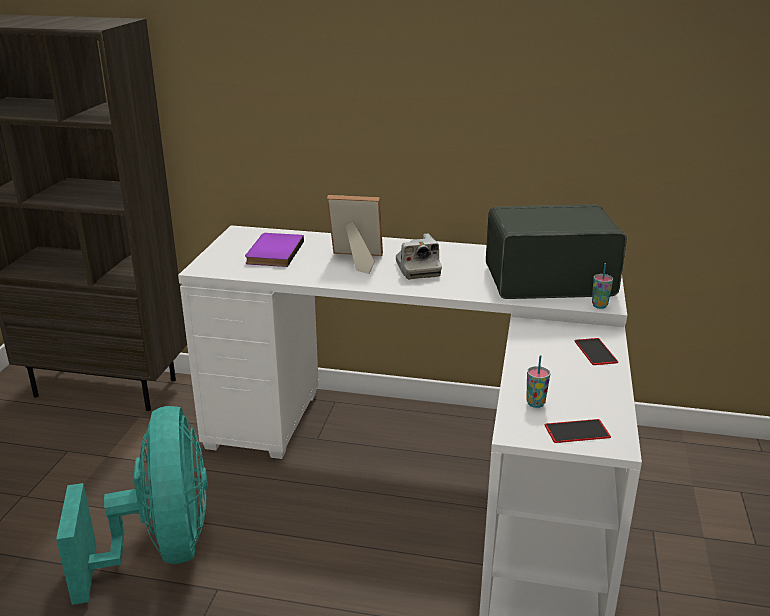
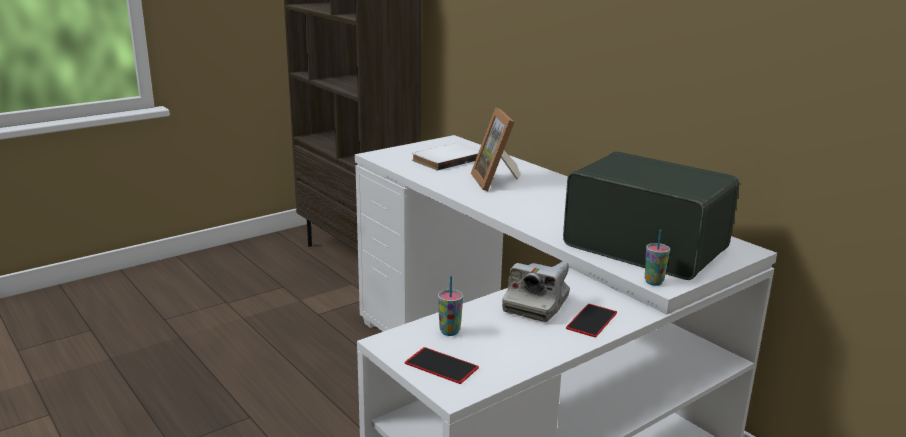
camera: 40 degrees right, 5 degrees down
turquoise fan [56,406,208,605] -> none
purple book [245,233,304,267] -> white book [412,143,479,170]
picture frame [327,195,383,274] -> picture frame turned 150 degrees counterclockwise [471,107,521,191]
camera [396,233,442,279] -> camera moved to [502,261,570,322]

